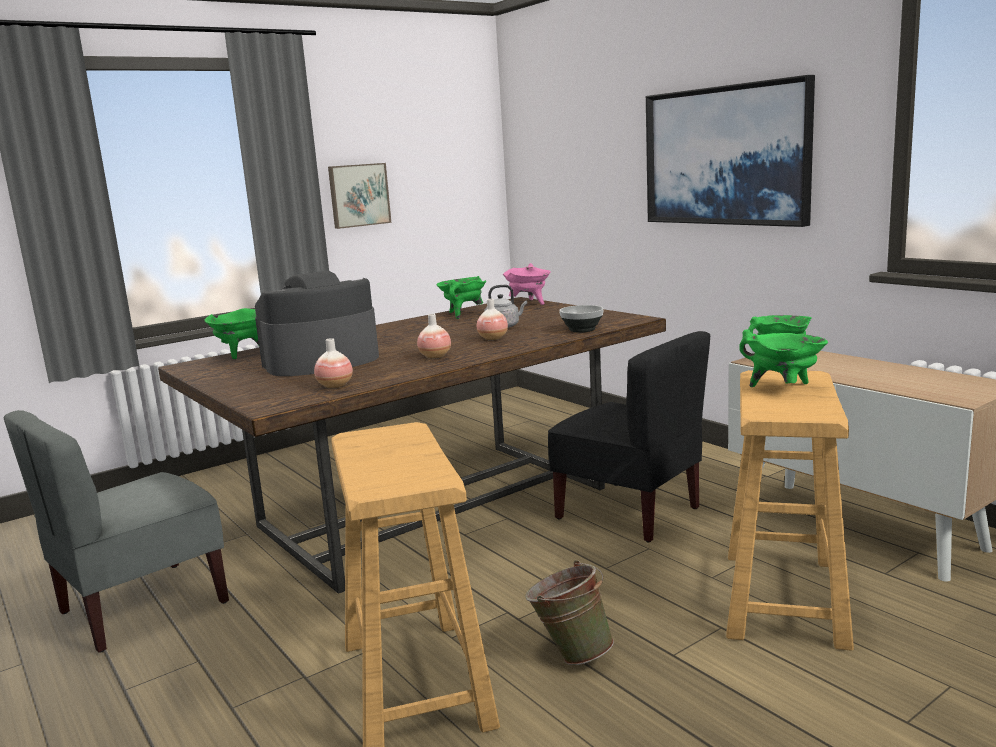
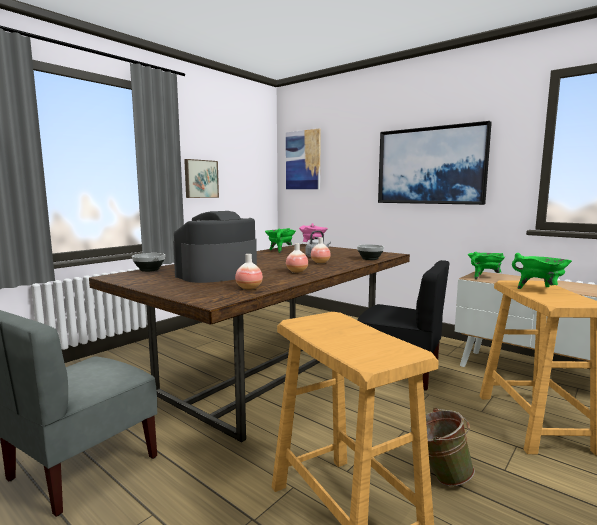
camera: 15 degrees left, 5 degrees down
green cooking pot [204,308,259,359] -> bowl [132,253,165,272]
none -> picture [286,128,321,189]

